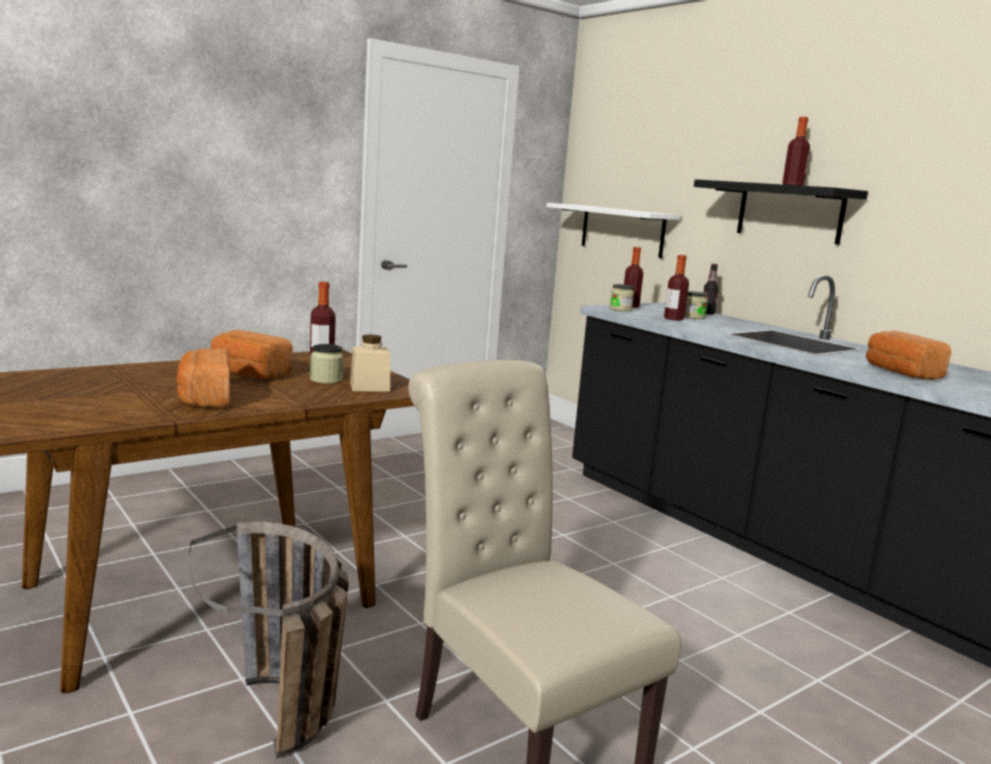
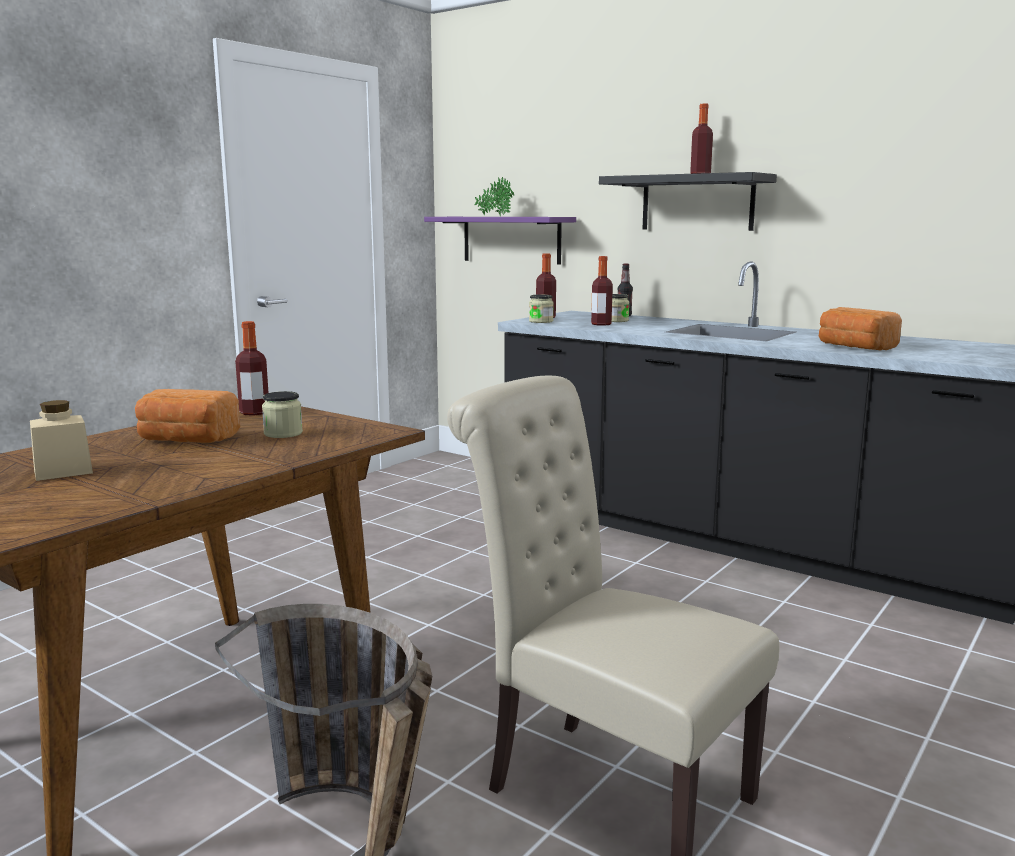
camera: 15 degrees left, 0 degrees up
bread [177,348,230,408] -> none
beige jar [350,334,390,392] -> beige jar moved to [30,400,93,481]
white shelf [547,203,680,258] -> purple shelf [424,217,576,265]
none -> potted plant [474,177,514,216]

